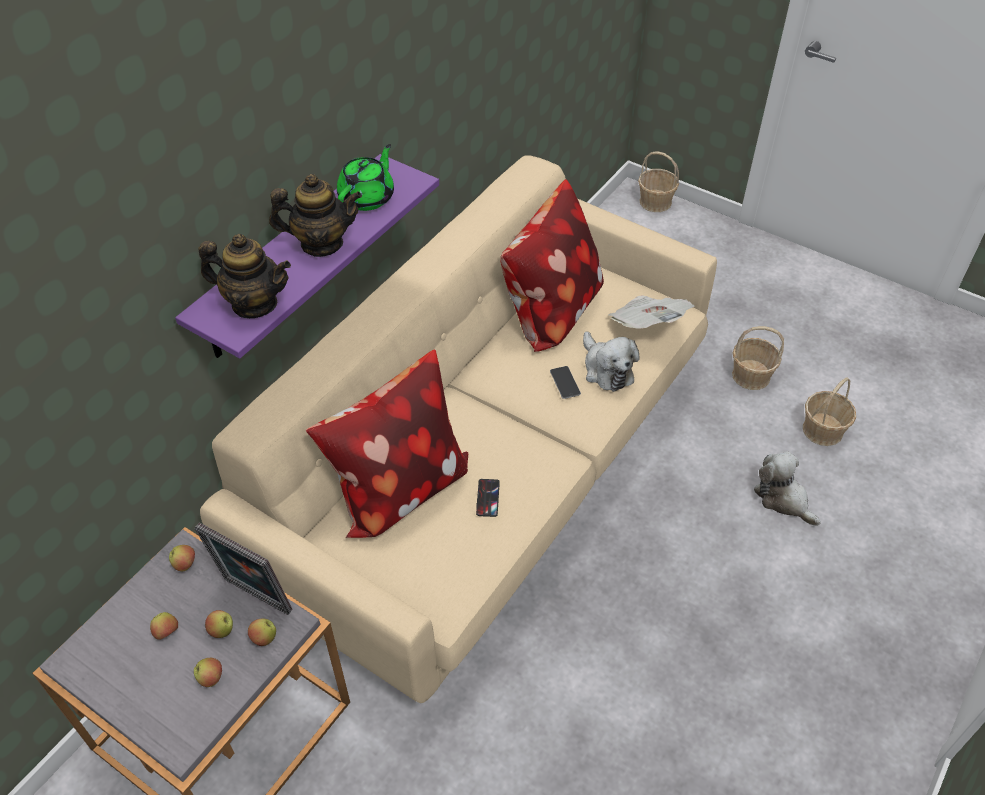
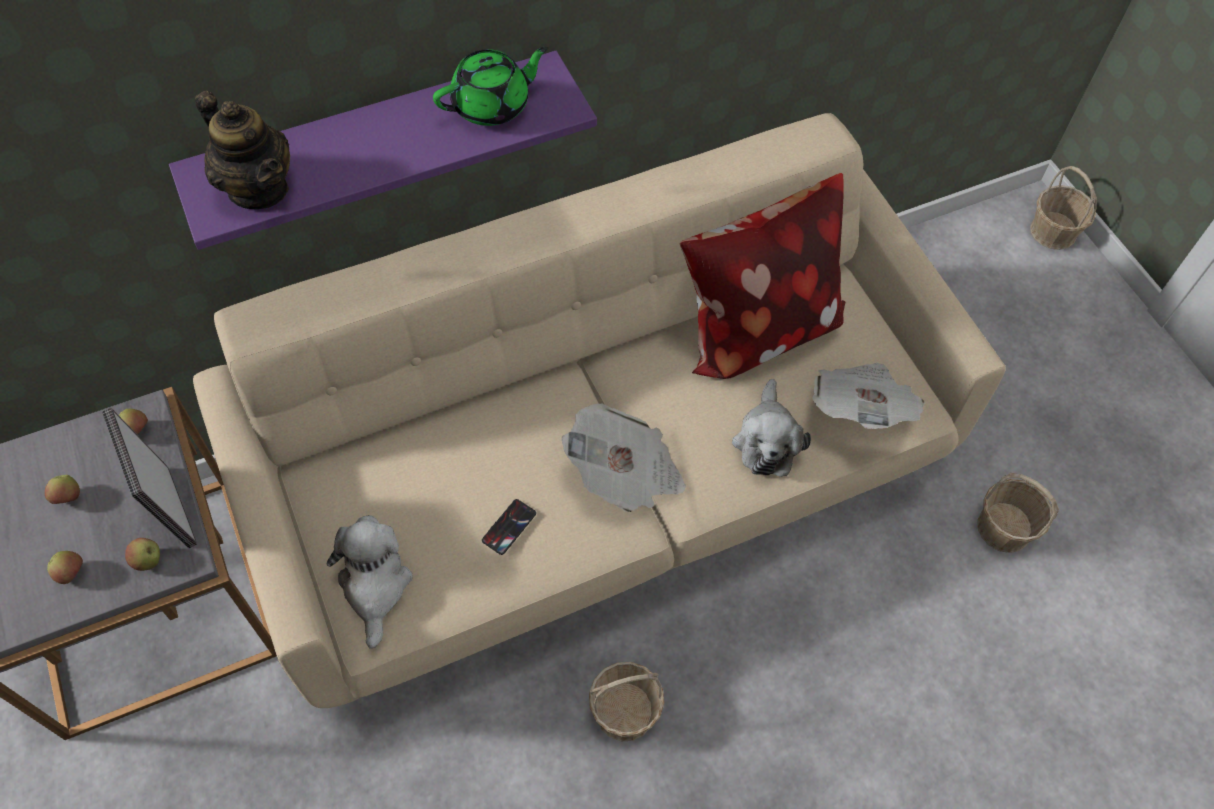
camera: 30 degrees right, 10 degrees up
apple [205,610,233,638] -> none
teapot [269,174,362,257] -> none
pillow [306,349,468,538] -> none
phone [550,366,581,399] -> none
plush toy [754,451,821,526] -> plush toy moved to [326,515,413,649]
basket [803,377,856,446] -> basket moved to [589,662,664,741]
none -> newspaper [562,403,686,512]

